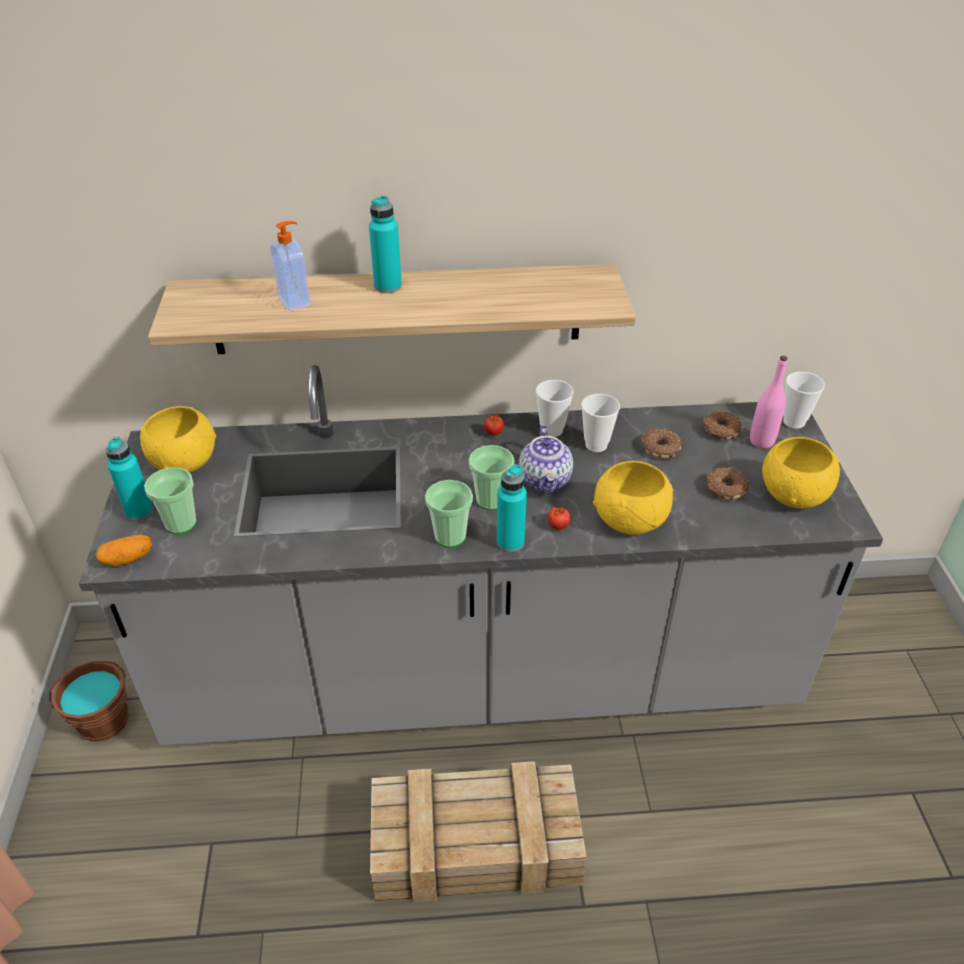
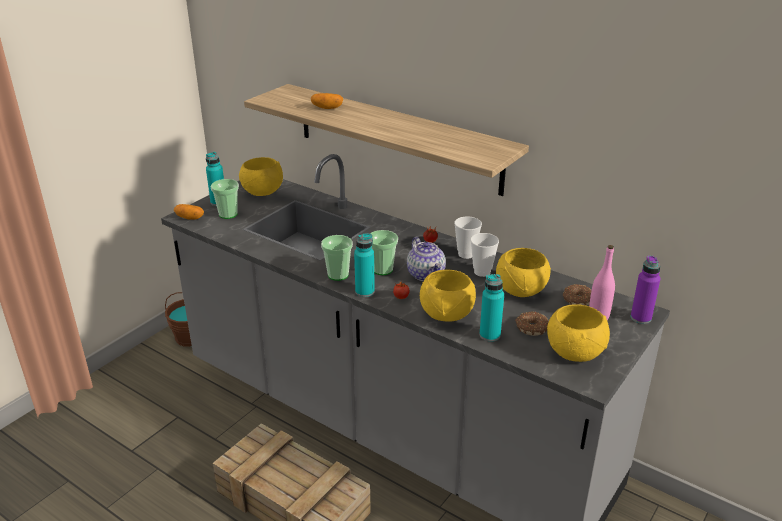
camera: 40 degrees right, 10 degrees down
soap dispenser [270,221,311,311] -> potato [311,93,343,109]
turquoise bottle [369,195,402,293] -> turquoise bottle moved to [479,274,504,342]
teapot [519,425,573,494] -> teapot turned 60 degrees counterclockwise [407,237,446,281]
donut [641,429,682,459] -> yellow bowl [496,248,551,297]
cup [783,372,825,429] -> purple bottle [631,255,660,324]

